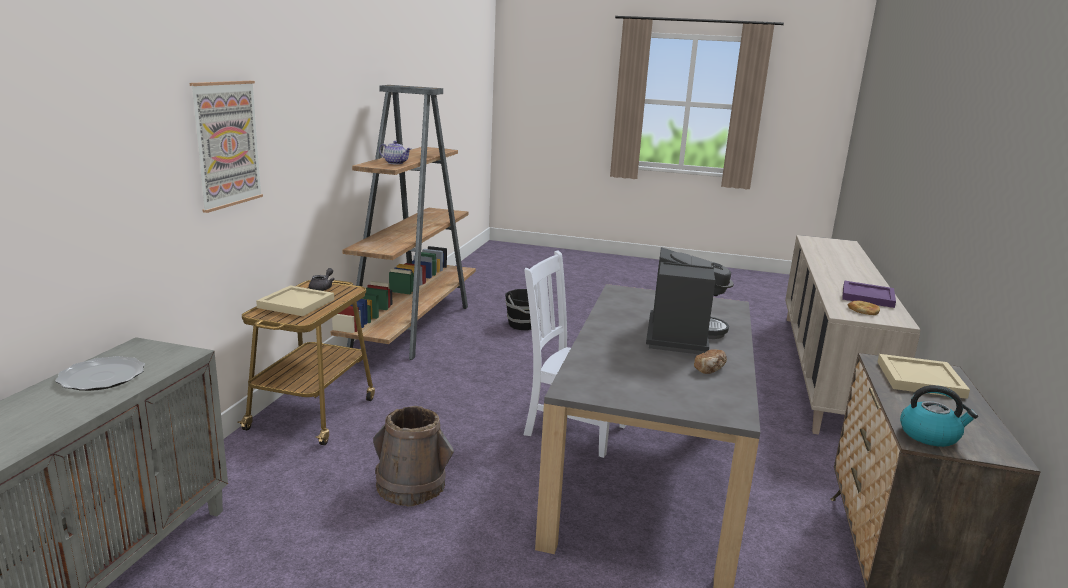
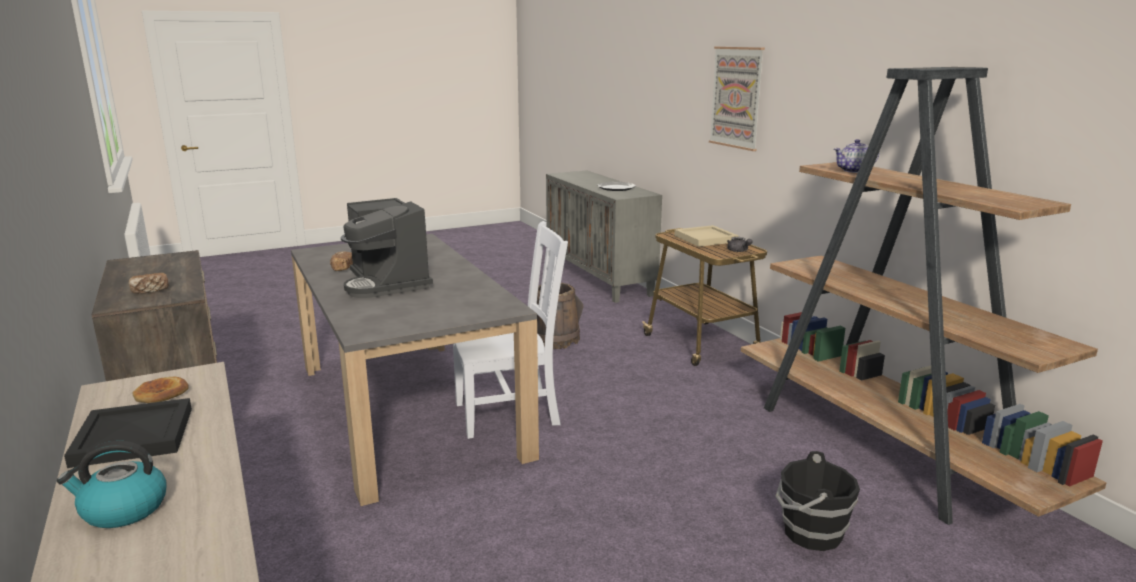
camera: 140 degrees right, 0 degrees up
purple tray [842,281,896,308] -> black tray [64,398,192,468]
beige tray [878,354,970,399] -> bread [129,273,169,294]
kettle [900,385,978,447] -> kettle moved to [57,441,167,528]

